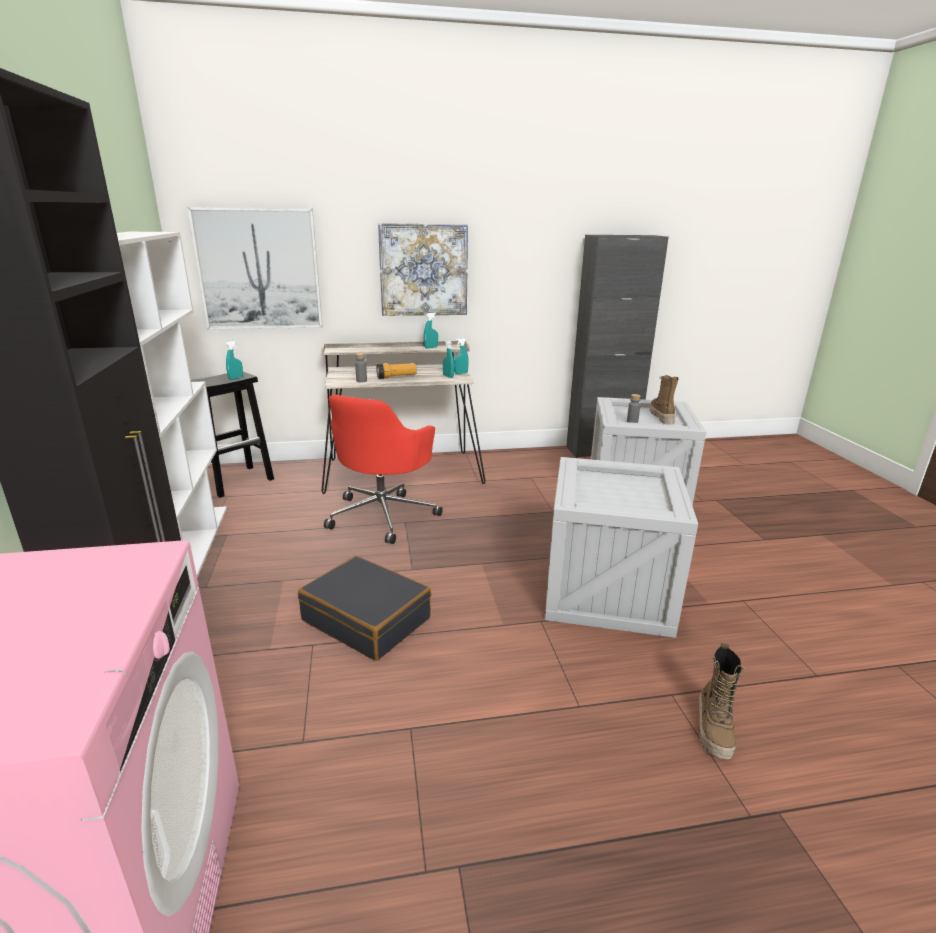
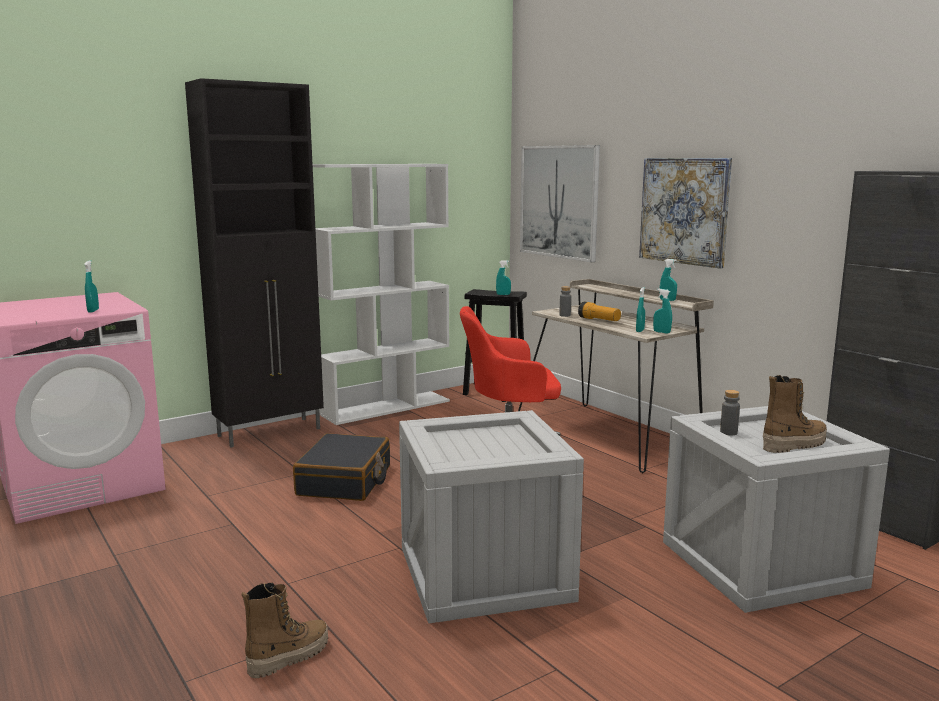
camera: 65 degrees right, 10 degrees down
boot [698,642,745,760] -> boot turned 150 degrees clockwise [241,583,328,678]
none -> turquoise spray bottle [84,260,99,313]

